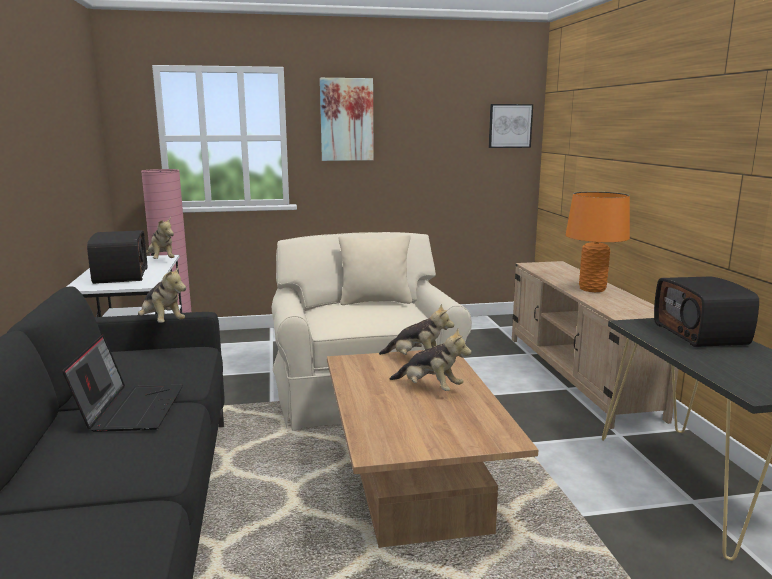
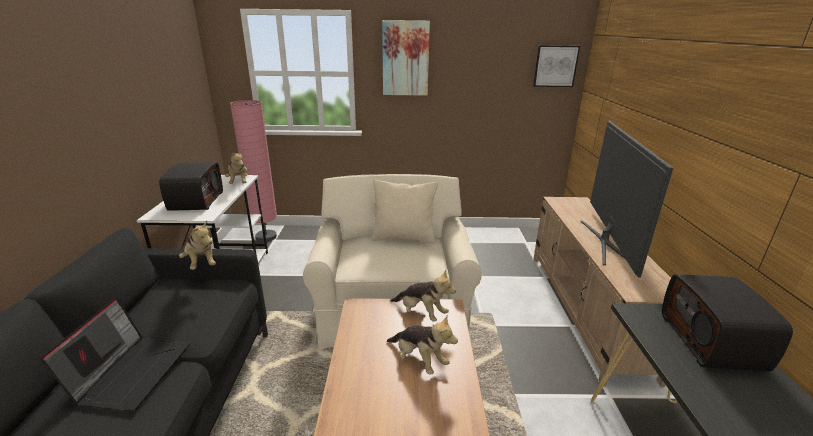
camera: 10 degrees right, 10 degrees up
orange table lamp [566,192,630,292] -> television [581,121,673,278]

